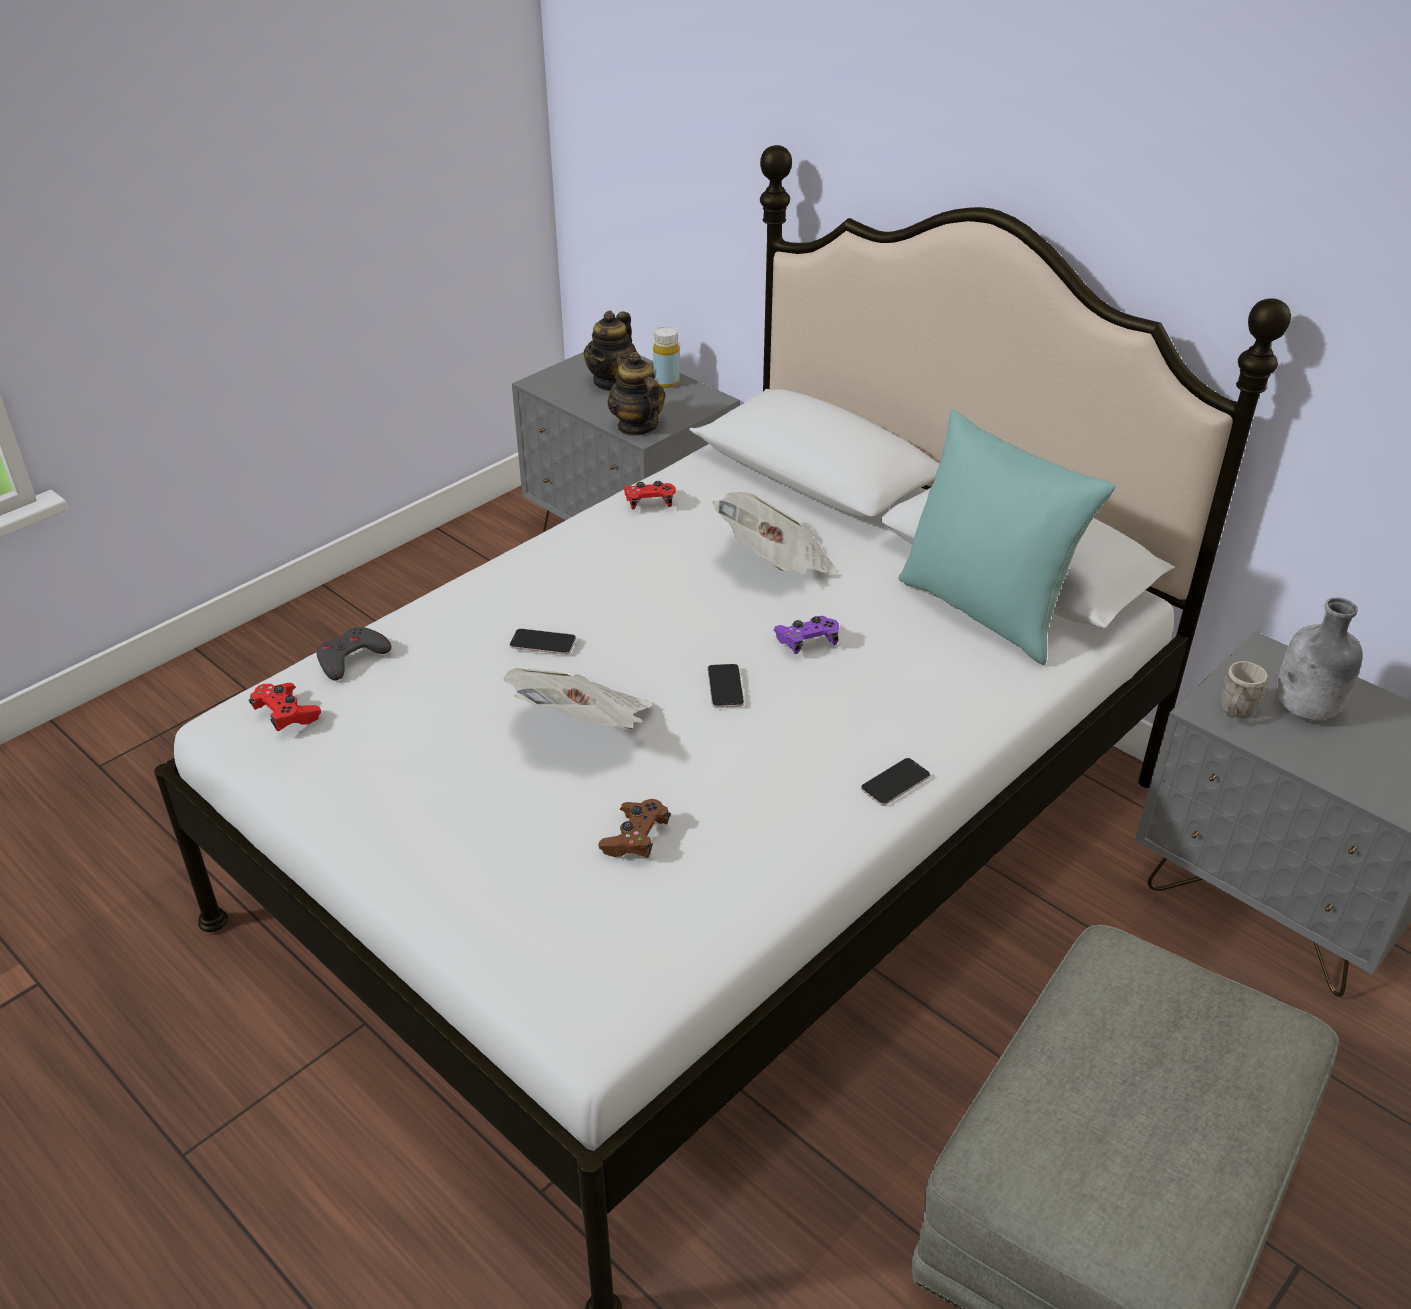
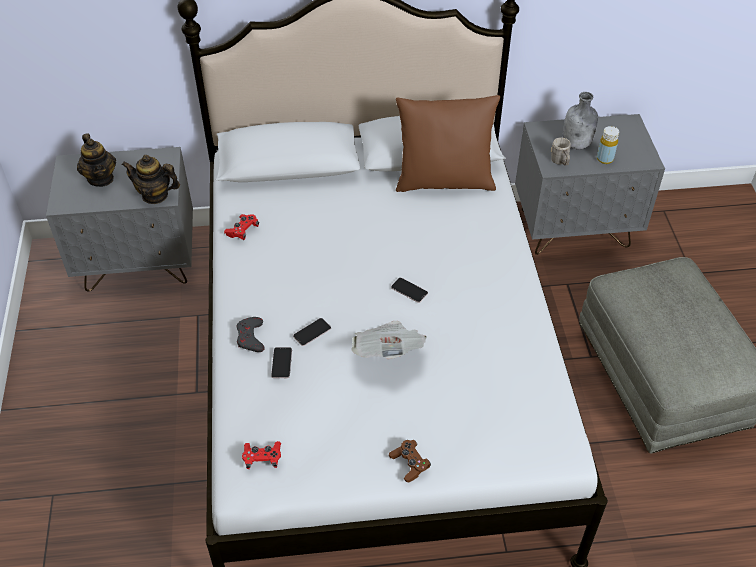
camera: 50 degrees left, 10 degrees up
grey game controller [317,627,392,681] -> grey game controller moved to [236,317,265,352]
brown game controller [599,799,671,858] -> brown game controller moved to [389,440,431,483]
yellow bottle [653,326,680,388] -> yellow bottle moved to [597,126,619,164]
newspaper [712,492,839,575] -> none
purple game controller [773,616,839,654] -> none
phone [861,758,930,806] -> phone moved to [271,347,292,378]
turquoise pillow [898,409,1115,665] -> brown pillow [396,95,500,192]

